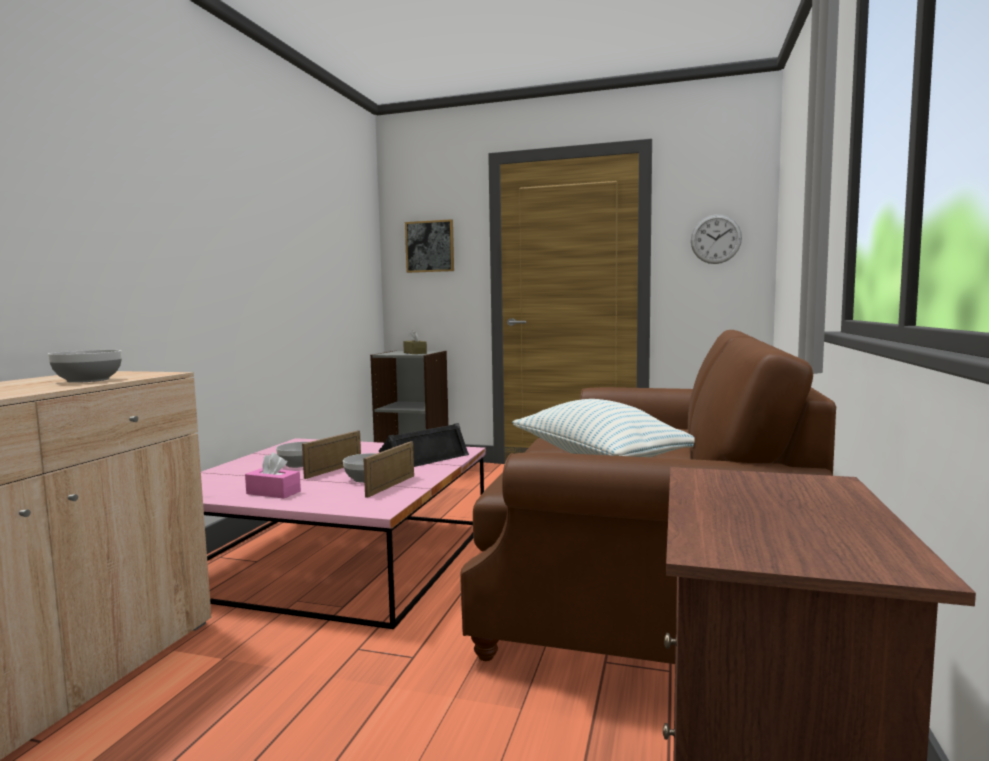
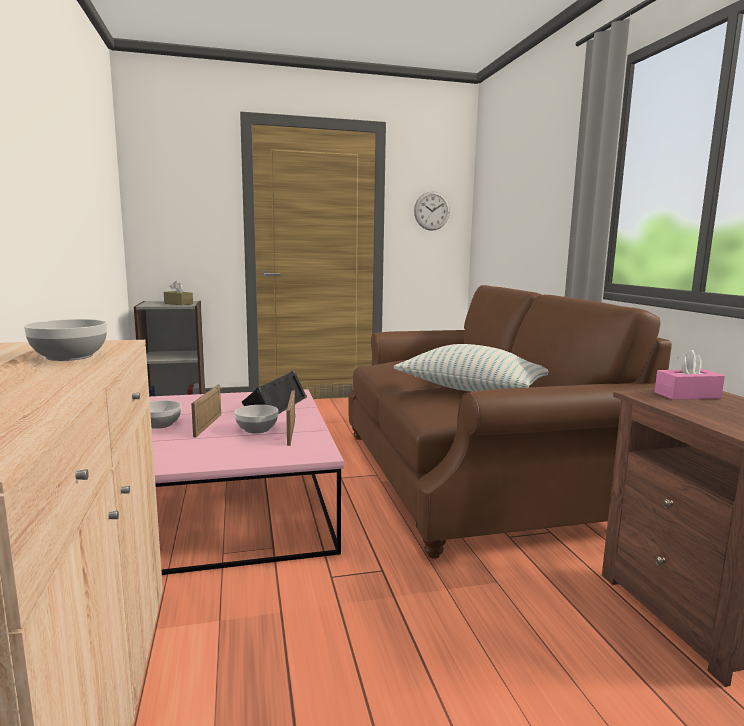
camera: 30 degrees left, 5 degrees up
pink tissue box [245,452,301,498] -> pink tissue box moved to [655,350,725,400]
picture [405,219,454,273] -> none

